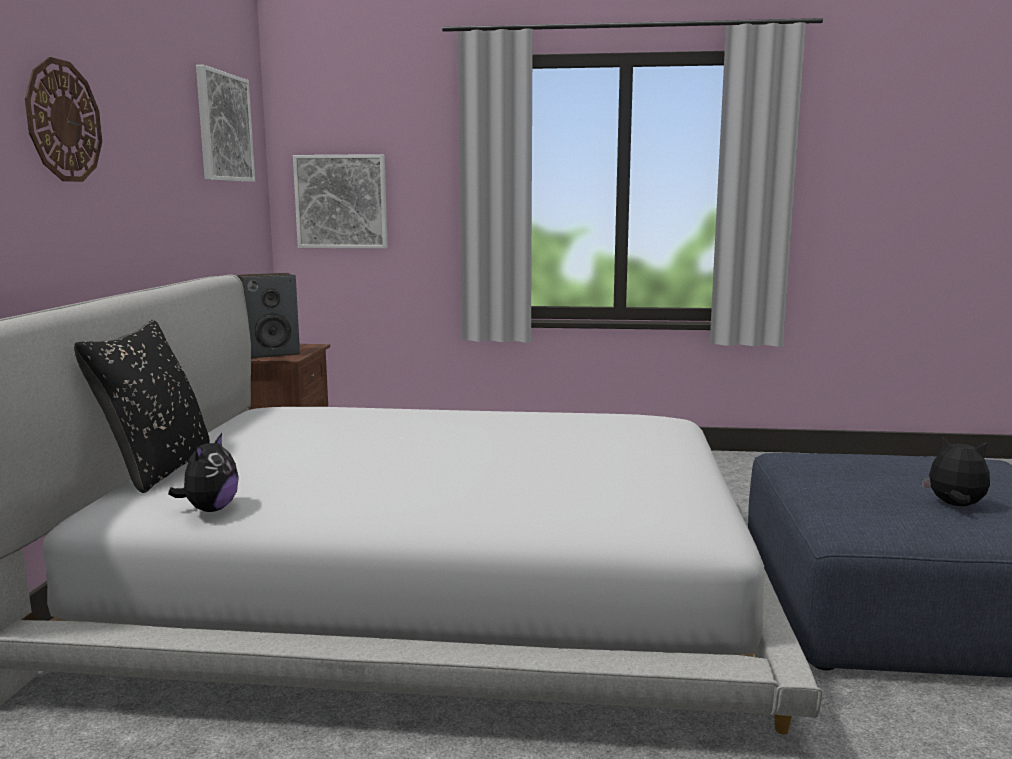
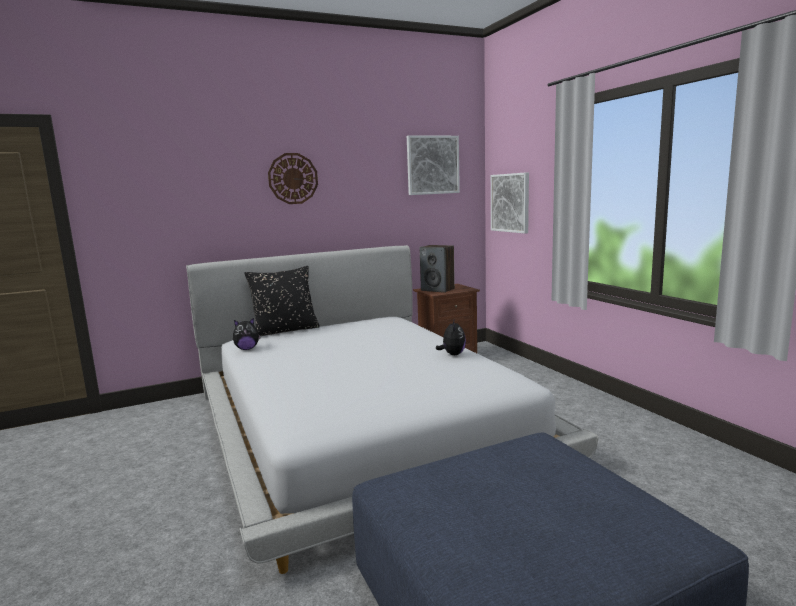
camera: 60 degrees right, 0 degrees up
plush toy [921,436,990,506] -> plush toy moved to [436,319,466,355]

